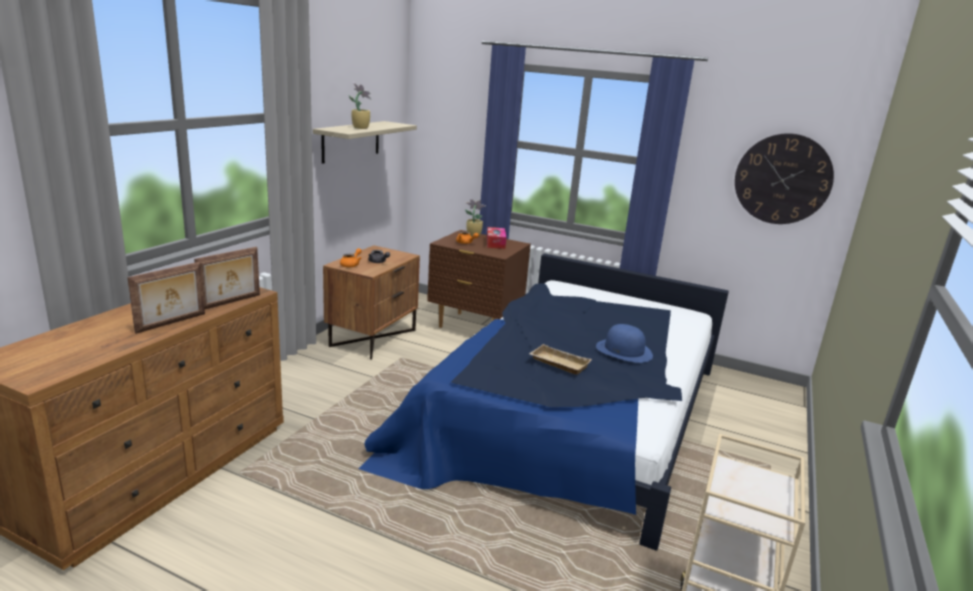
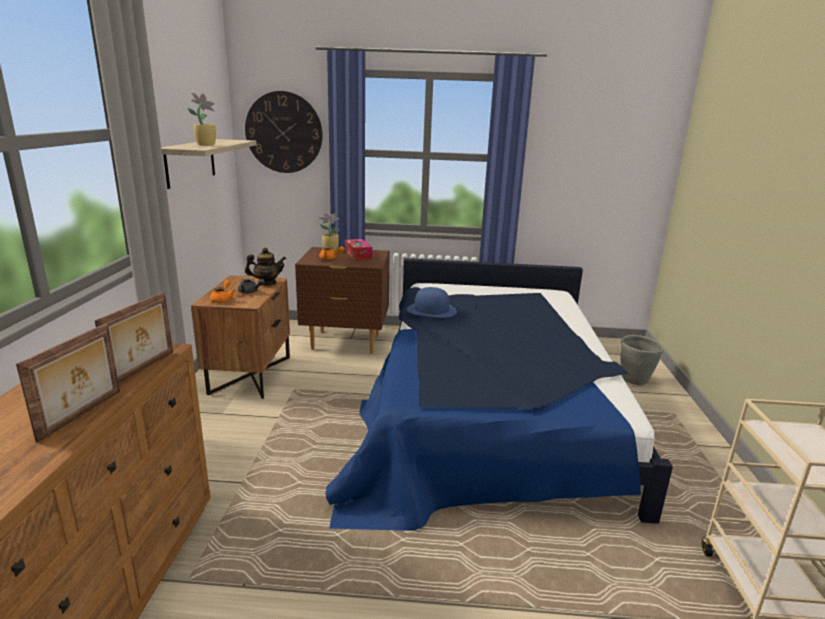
camera: 20 degrees left, 0 degrees up
beige tray [529,344,592,375] -> none
blue hat [596,324,653,363] -> blue hat moved to [407,287,457,318]
wall clock [735,133,834,224] -> wall clock moved to [245,91,323,173]
none -> teapot [245,247,286,285]
none -> grey planter [620,335,664,385]

